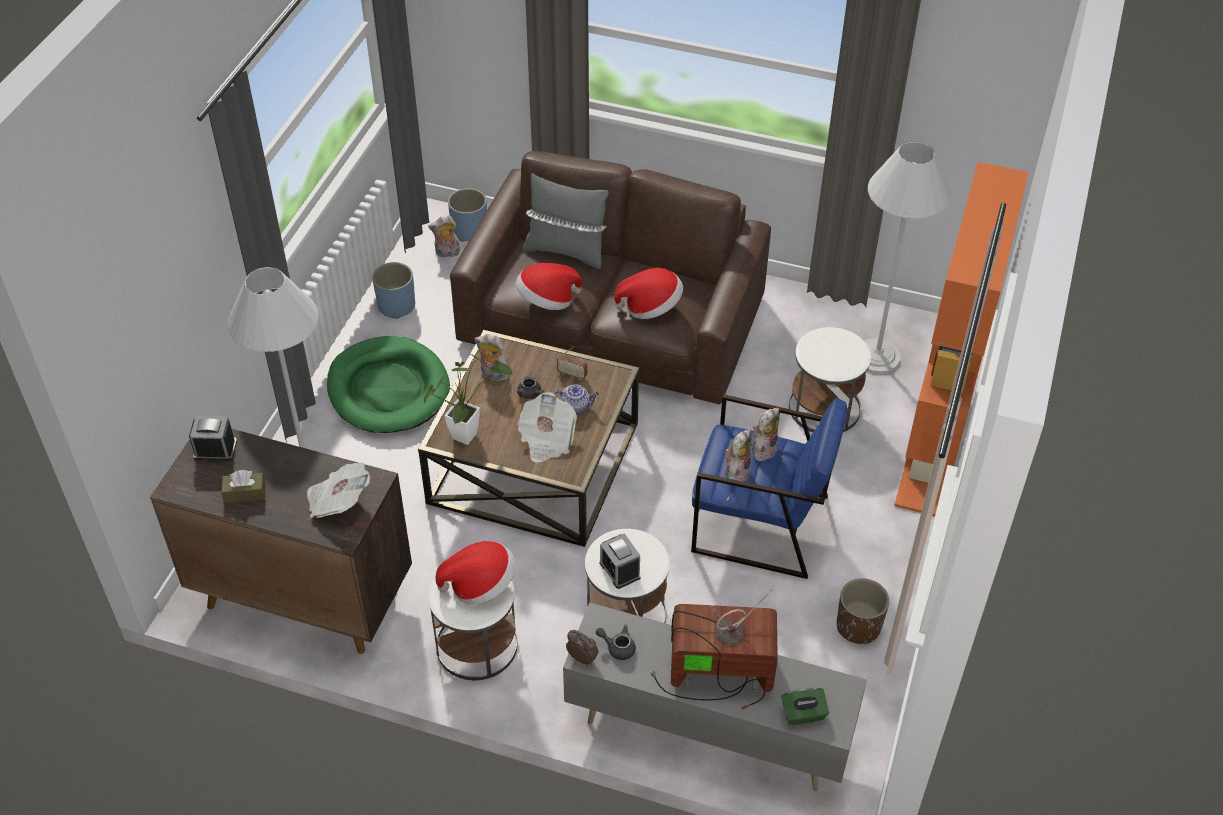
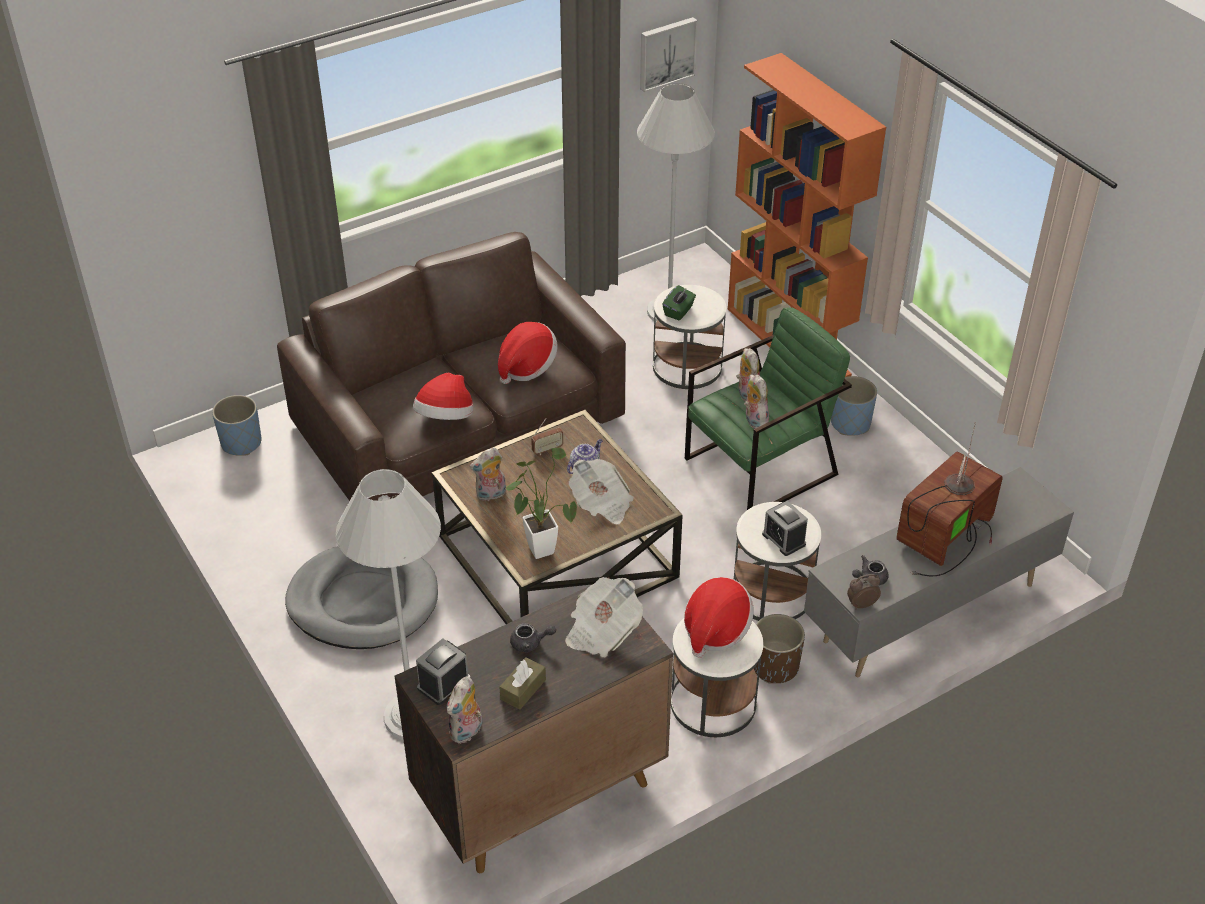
camera: 50 degrees left, 5 degrees down
green dog bed [327,336,450,433] -> grey dog bed [285,546,438,649]
blue planter [372,262,415,319] -> blue planter moved to [831,376,877,436]
plush toy [428,215,460,258] -> plush toy moved to [446,676,482,744]
grey teapot [517,377,544,399] -> grey teapot moved to [510,623,556,653]
grey pillow [523,173,609,269] -> none
alarm clock [600,533,641,589] -> alarm clock turned 45 degrees clockwise [762,501,808,556]
blue armchair [691,394,847,579] -> green armchair [685,307,852,510]
green tissue box [781,688,829,725] -> green tissue box moved to [662,285,696,320]
brown planter [837,578,889,645] -> brown planter moved to [754,614,805,684]
none -> picture [640,17,698,92]

